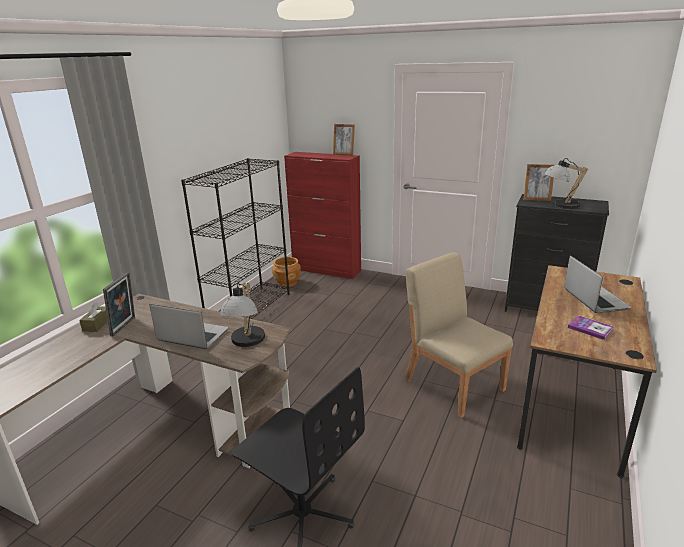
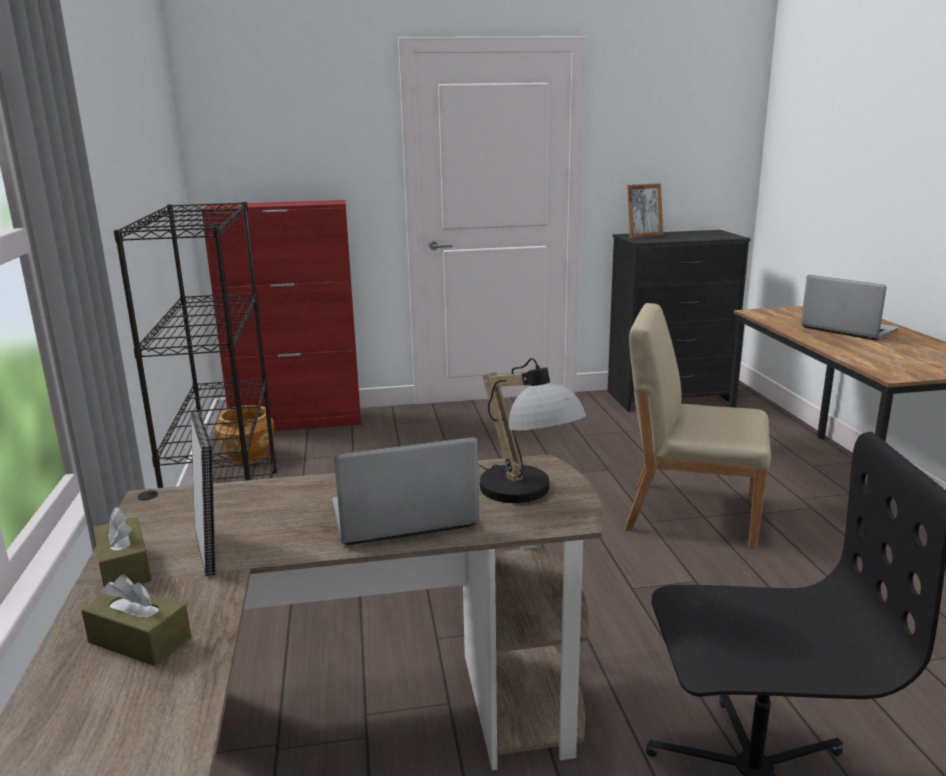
camera: 35 degrees left, 5 degrees down
picture frame [333,124,355,156] -> none
table lamp [544,158,588,209] -> none
book [568,315,614,340] -> none
none -> brown tissue box [81,575,191,666]

